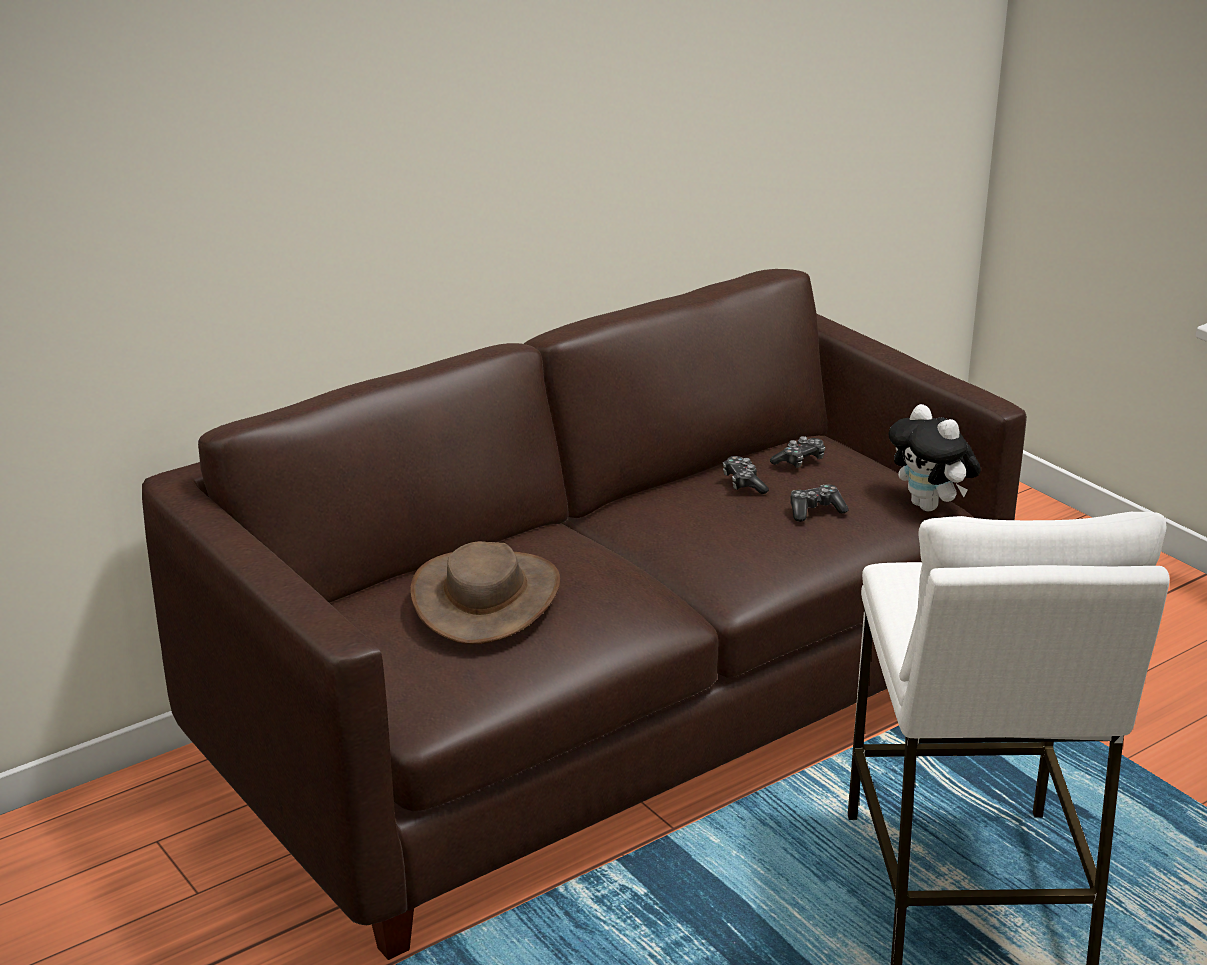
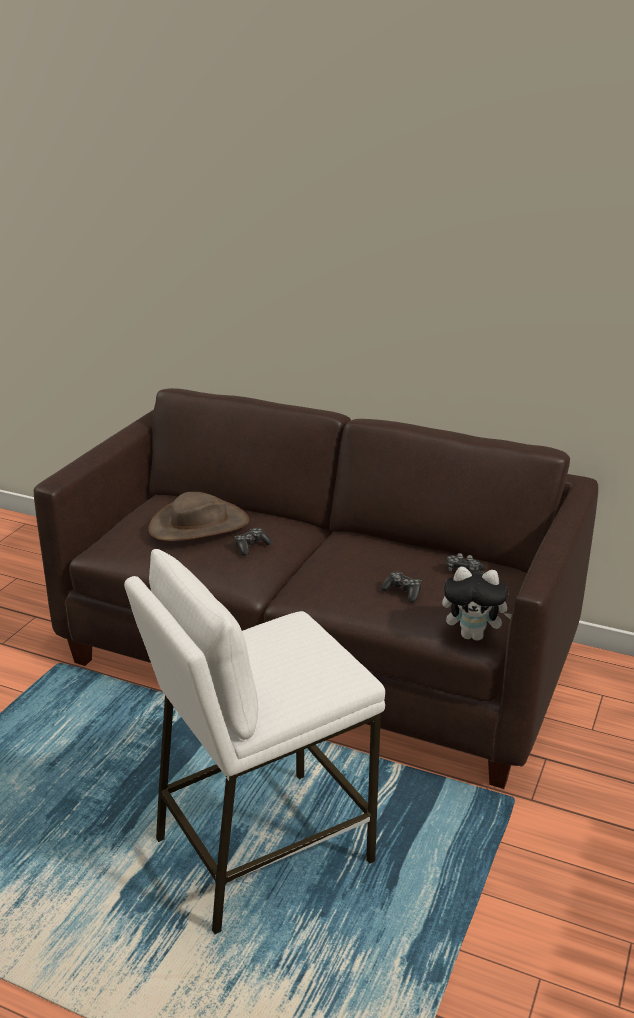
camera: 60 degrees right, 0 degrees up
game controller [723,456,769,494] -> game controller moved to [234,528,272,556]
plush toy [888,404,981,511] -> plush toy turned 105 degrees counterclockwise [442,567,512,641]

